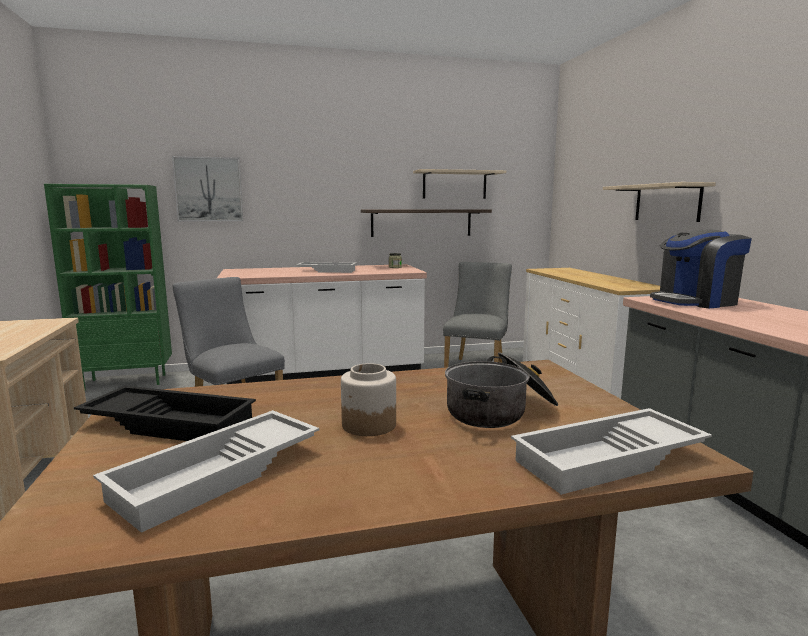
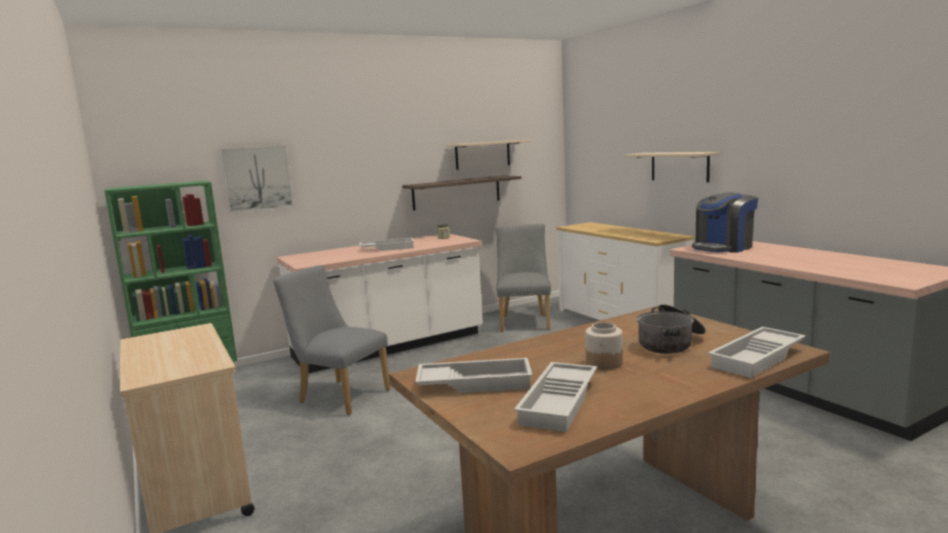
camera: 15 degrees left, 0 degrees up
black tray [74,386,256,441] -> white tray [415,358,532,393]

